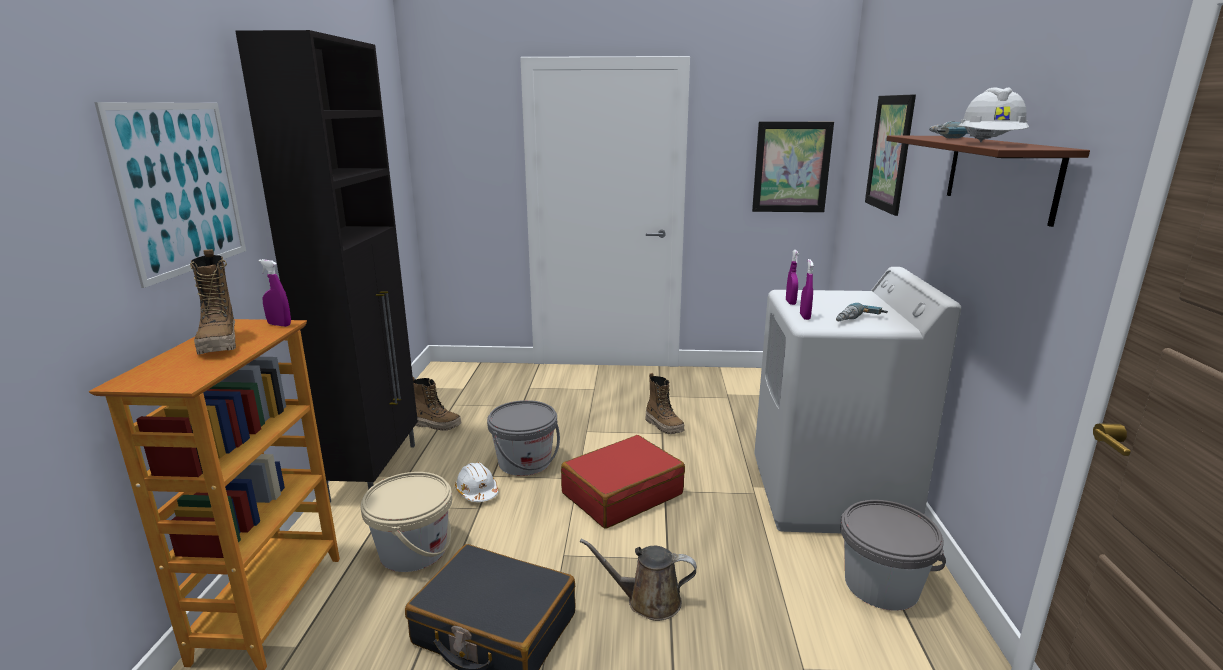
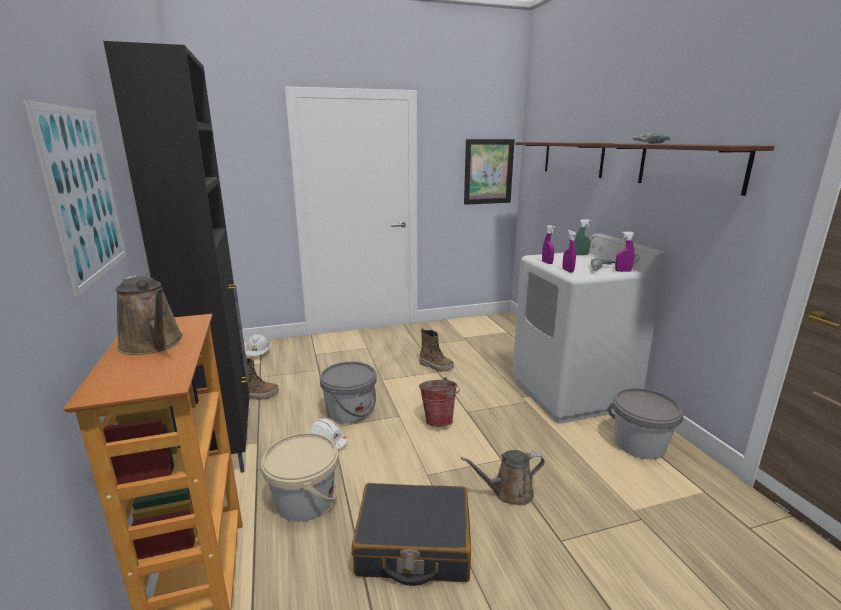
camera: 20 degrees left, 0 degrees up
boot [190,249,236,355] -> brown watering can [116,276,183,355]
purple spray bottle [258,259,291,327] -> purple spray bottle moved to [615,231,635,272]
red suitcase [561,435,685,529] -> bucket [419,377,460,427]
picture [865,94,916,216] -> brown shelf [516,142,614,178]
white hard hat [959,87,1029,142] -> white hard hat moved to [245,334,271,356]
none -> green spray bottle [575,219,591,255]

